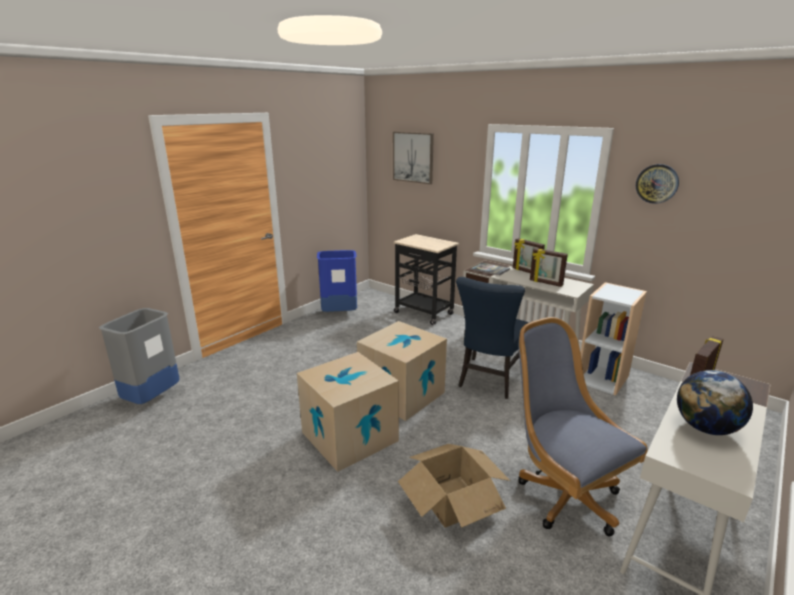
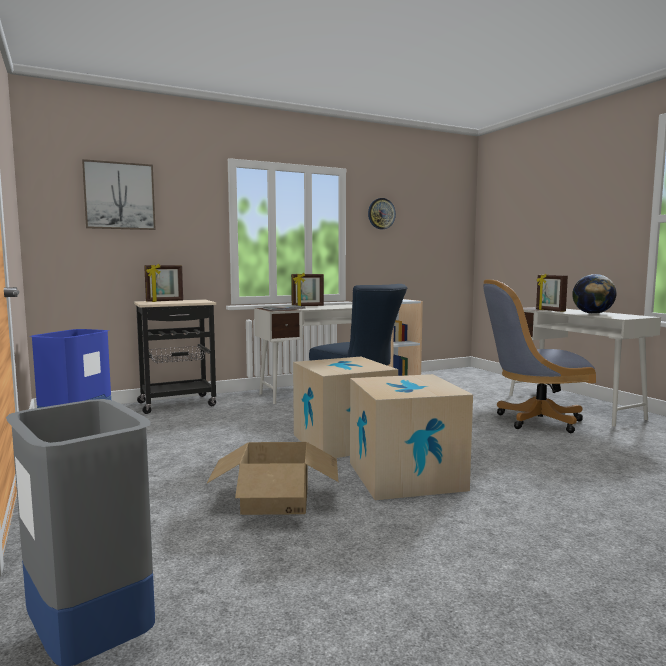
camera: 65 degrees left, 15 degrees down
cardboard box [398,444,511,528] -> cardboard box moved to [206,442,338,515]
picture frame [530,248,568,287] -> picture frame moved to [144,264,183,302]

